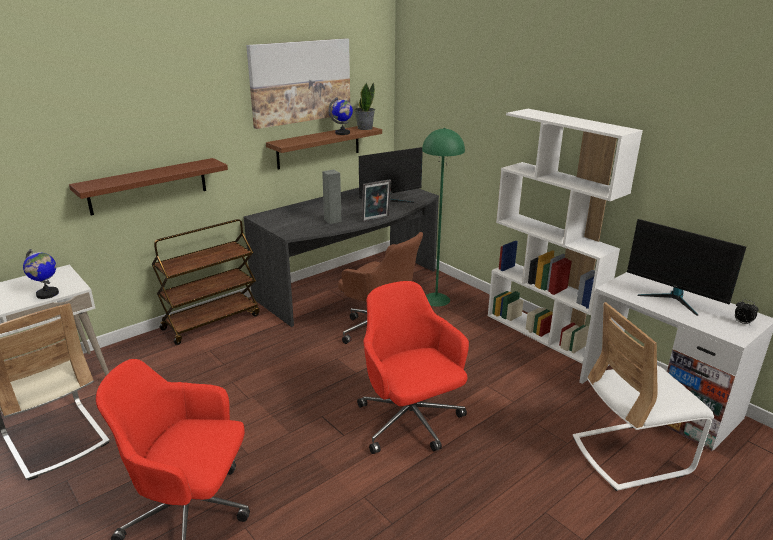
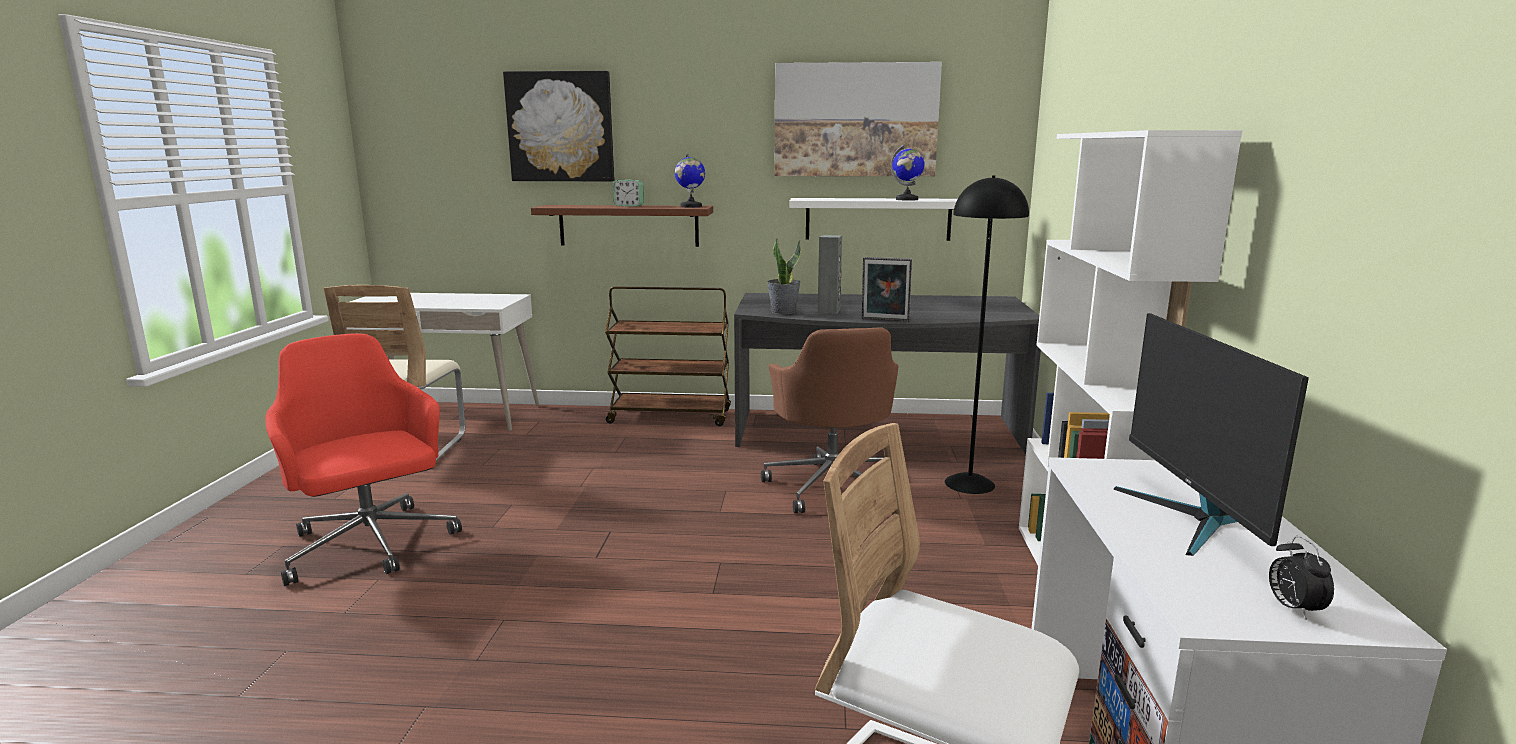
camera: 45 degrees right, 10 degrees down
globe [23,249,59,299] -> globe moved to [675,153,705,207]
brown shelf [266,126,382,169] -> white shelf [789,198,957,241]
potted plant [354,82,375,130] -> potted plant moved to [767,238,801,314]
red office chair [357,281,469,454] -> none
monitor [359,147,423,203] -> none
green floor lamp [422,128,465,307] -> black floor lamp [945,175,1029,494]
none -> picture [503,71,614,182]
none -> alarm clock [613,180,644,207]

